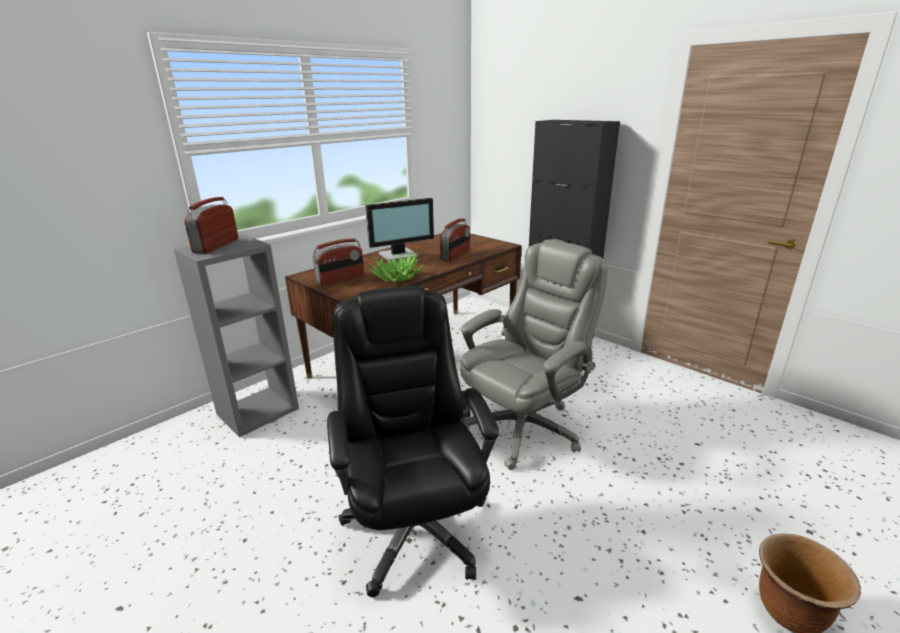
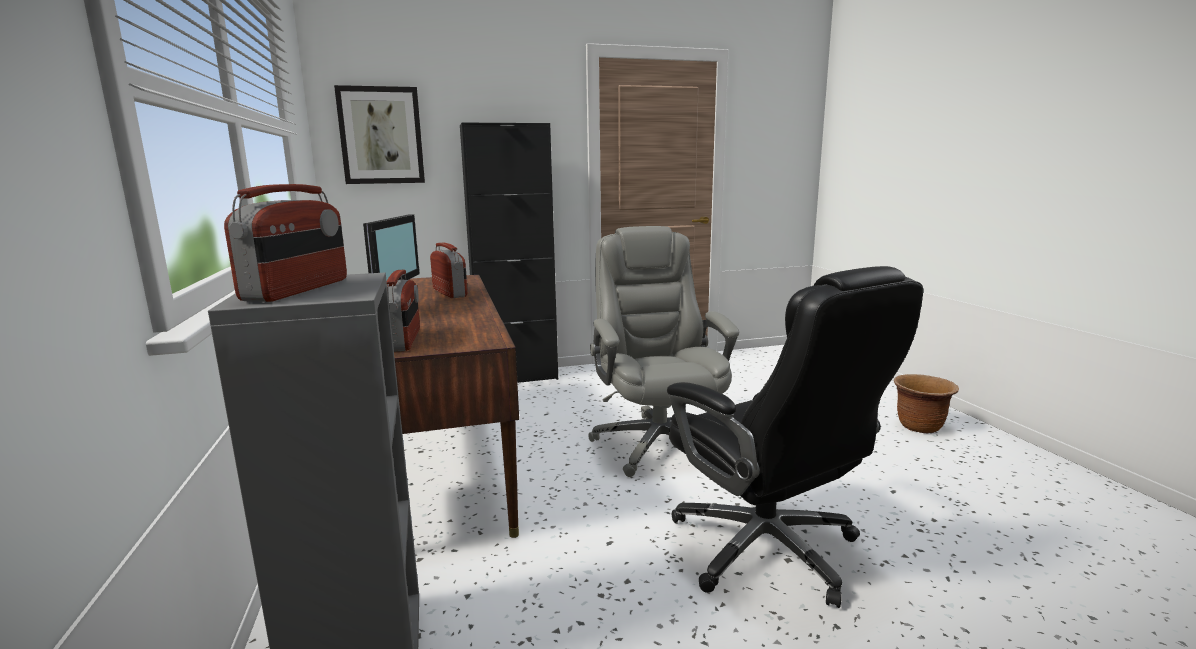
camera: 60 degrees left, 10 degrees down
radio [184,197,238,254] -> radio turned 120 degrees counterclockwise [224,184,347,302]
black office chair [327,286,499,597] -> black office chair turned 135 degrees counterclockwise [667,266,923,608]
potted plant [368,251,424,282] -> none
none -> picture [334,85,425,184]

